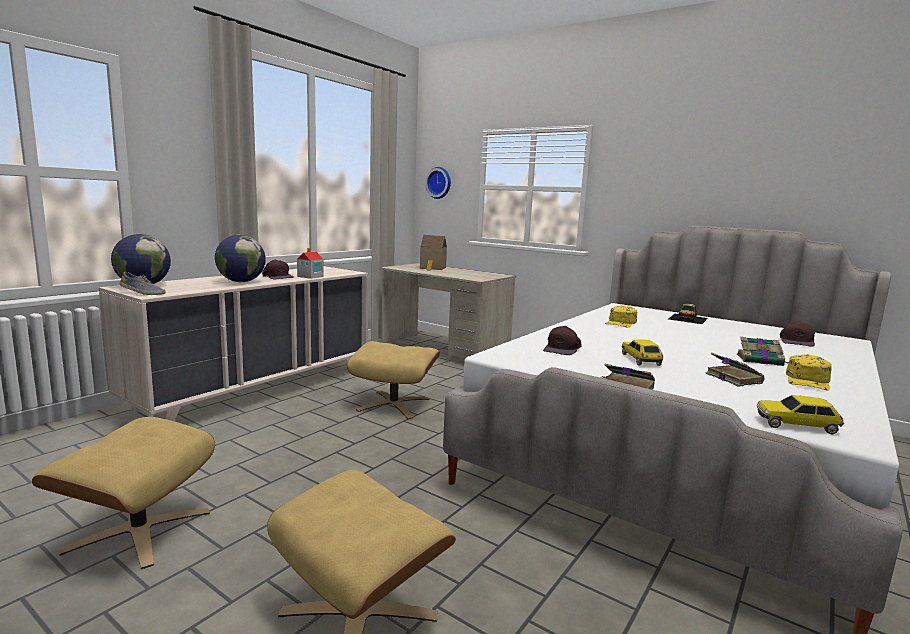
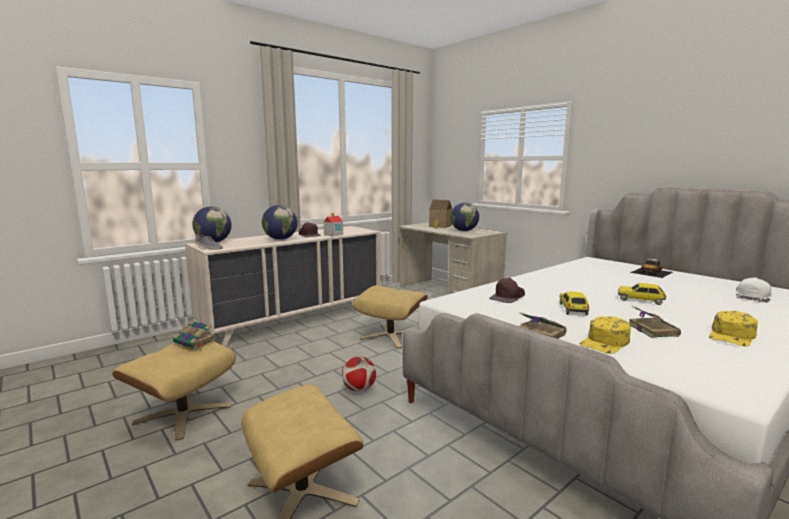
camera: 15 degrees right, 0 degrees up
wall clock [425,167,451,199] -> none
yellow cap [605,306,637,327] -> yellow cap moved to [579,316,631,354]
book [737,337,789,366] -> book moved to [173,320,215,349]
toy car [757,395,844,434] -> toy car moved to [618,283,666,305]
brown cap [780,321,815,347] -> white cap [736,277,772,303]
none -> football [342,356,376,392]
none -> globe [450,202,479,231]

